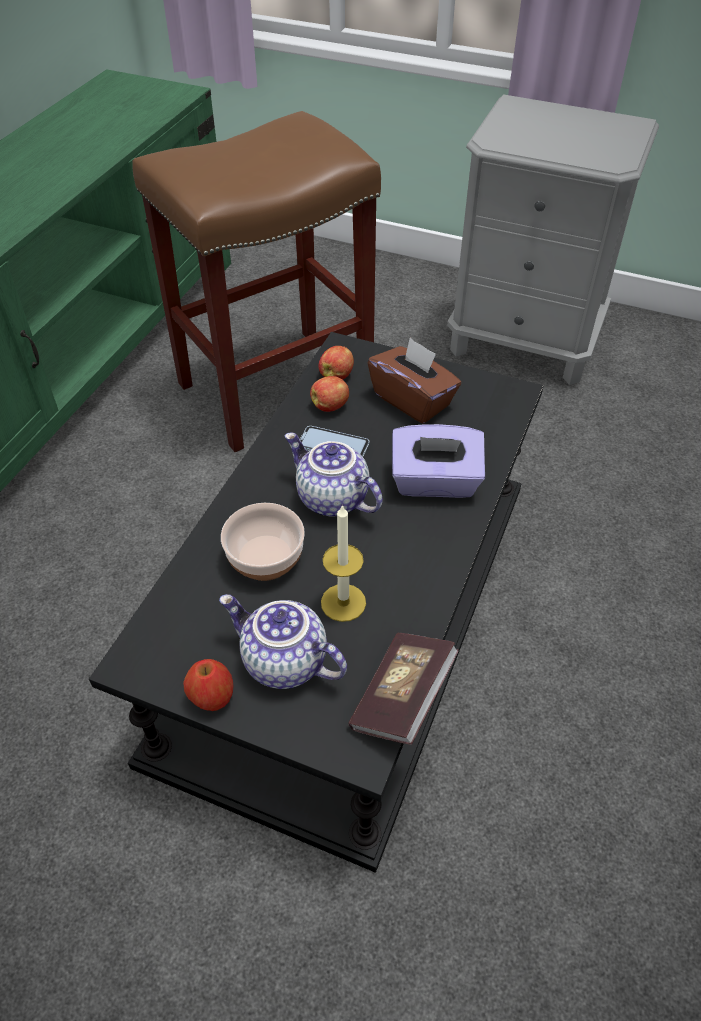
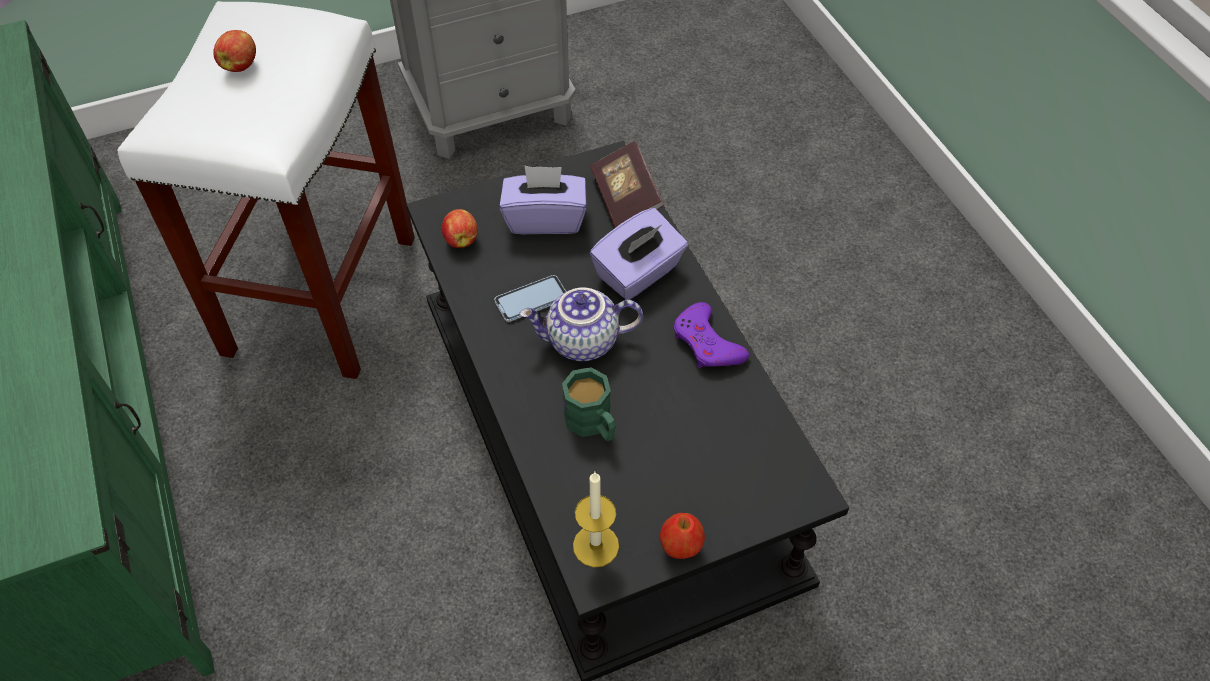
camera: 45 degrees left, 5 degrees up
brown stool [132,111,381,452] -> white stool [118,1,415,379]
teapot [219,594,347,689] -> none
bowl [221,503,305,581] -> green mug [562,367,615,441]
apple [310,376,349,412] -> apple moved to [213,30,256,72]
candle [321,504,366,622] -> candle moved to [573,472,619,567]
book [348,633,459,745] -> book moved to [590,141,664,228]
brown tissue box [368,337,461,423] -> purple tissue box [500,165,587,234]
none -> purple game controller [674,302,749,368]

